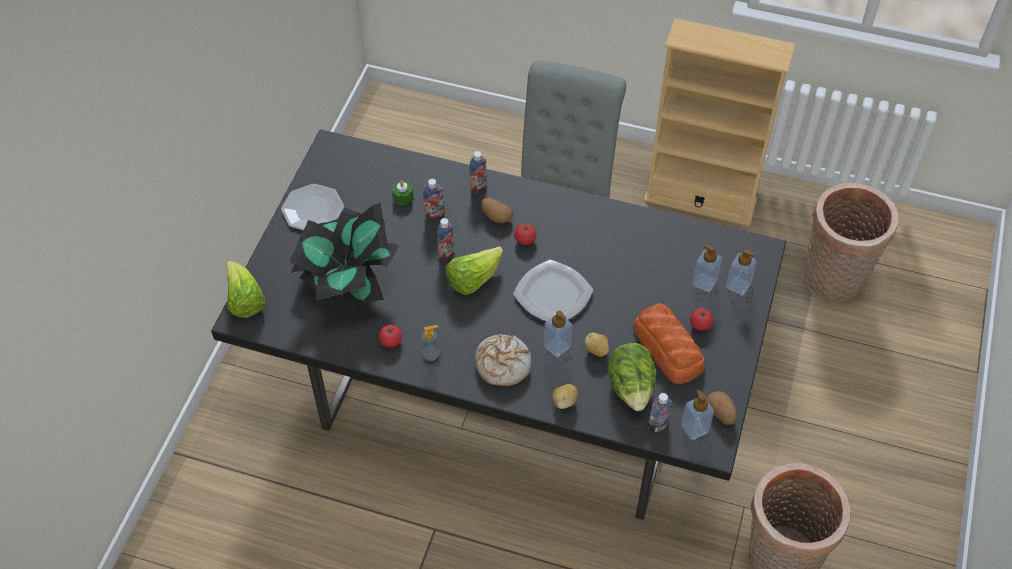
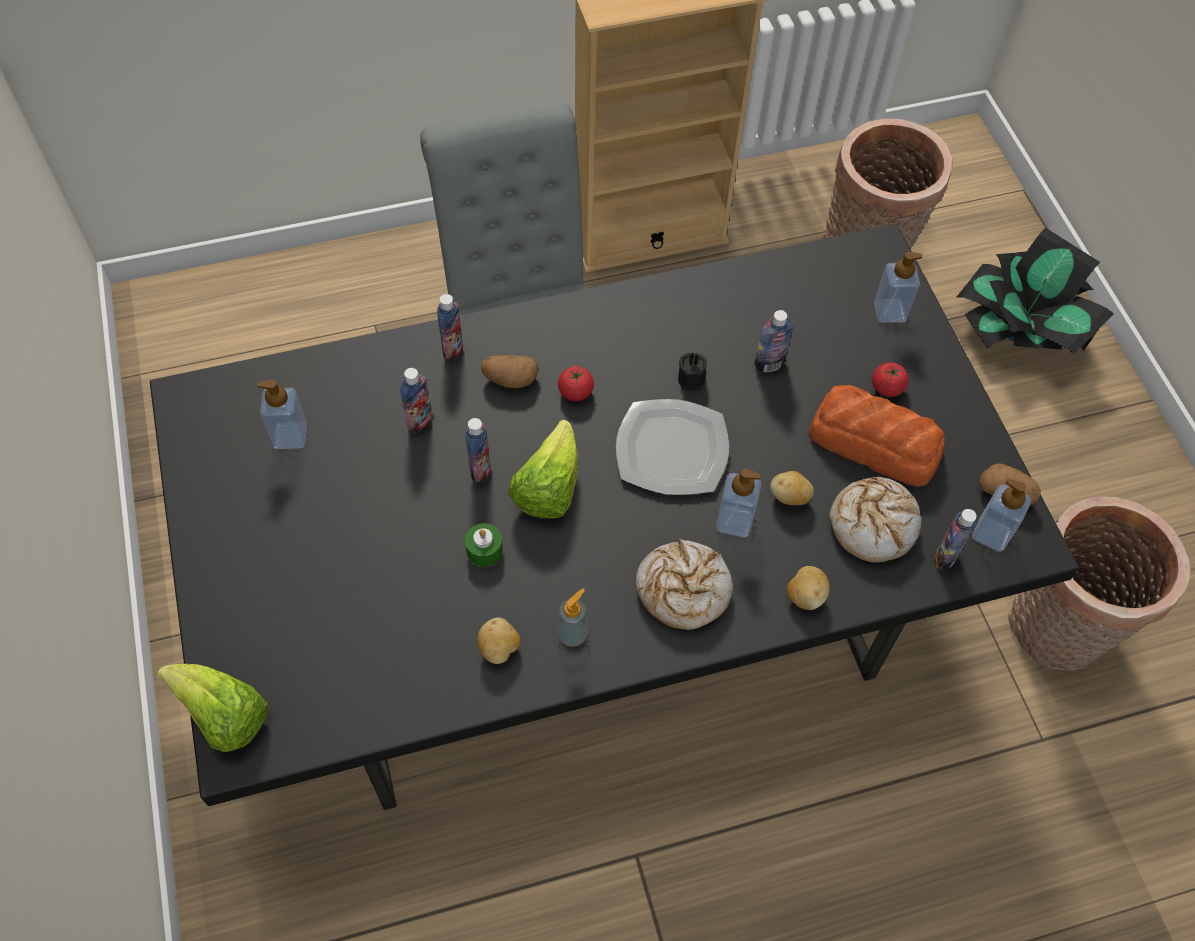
camera: 35 degrees left, 5 degrees up
plate [281,184,344,231] -> none
potted plant [289,203,399,307] -> potted plant moved to [957,227,1114,354]
tomato [378,325,402,348] -> potato [477,618,521,664]
green candle [392,180,413,205] -> green candle moved to [465,523,503,567]
lettuce [608,343,656,411] -> bread [829,477,922,562]
soap dispenser [692,244,722,292] -> soap dispenser moved to [257,379,307,449]
none -> black candle [678,352,707,391]
none -> bottle [754,310,793,372]

